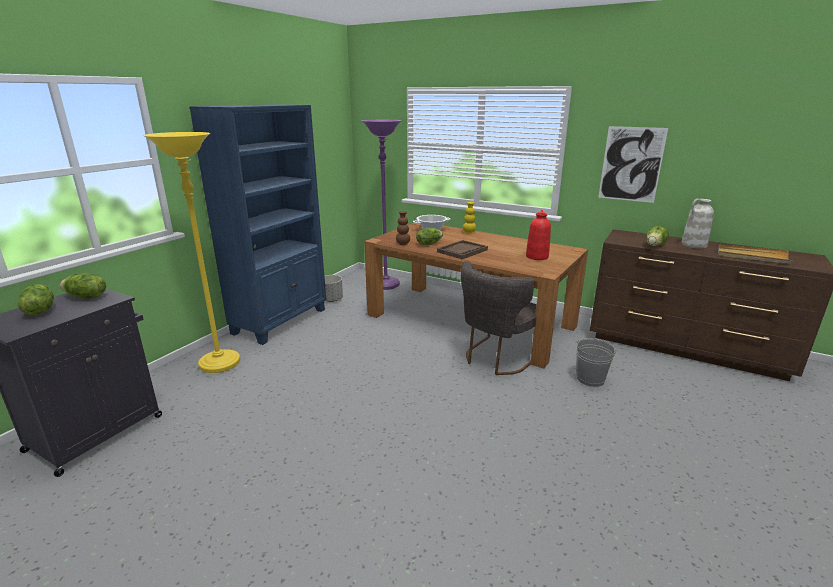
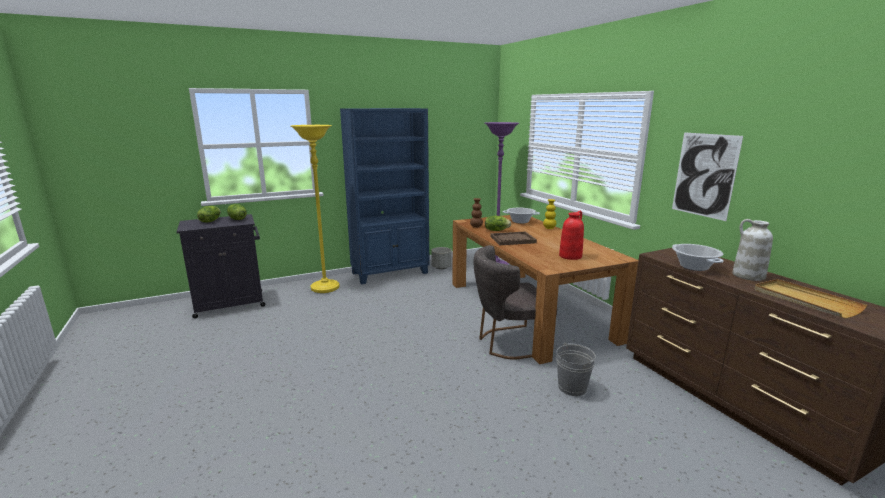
camera: 35 degrees right, 5 degrees down
lettuce [646,226,669,246] -> cooking pot [672,244,724,271]

